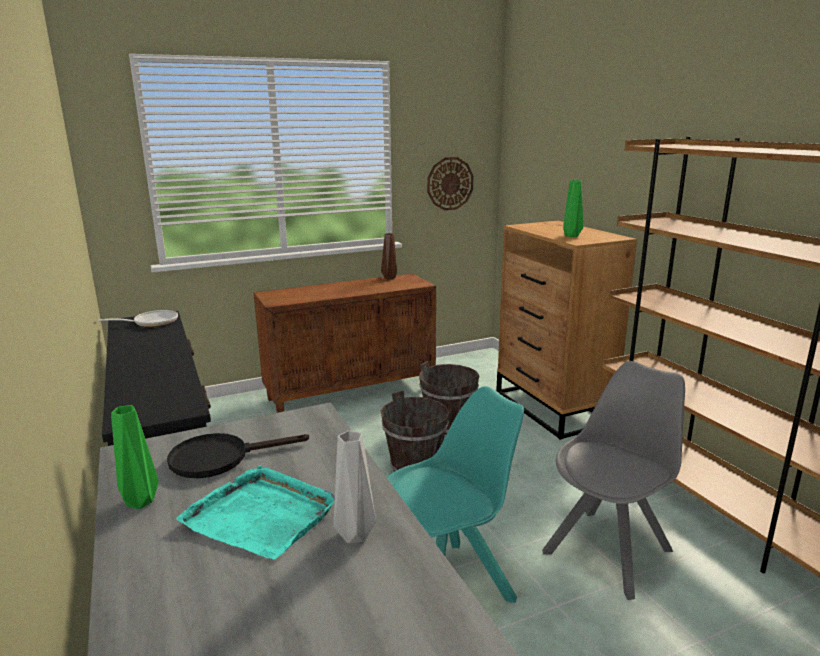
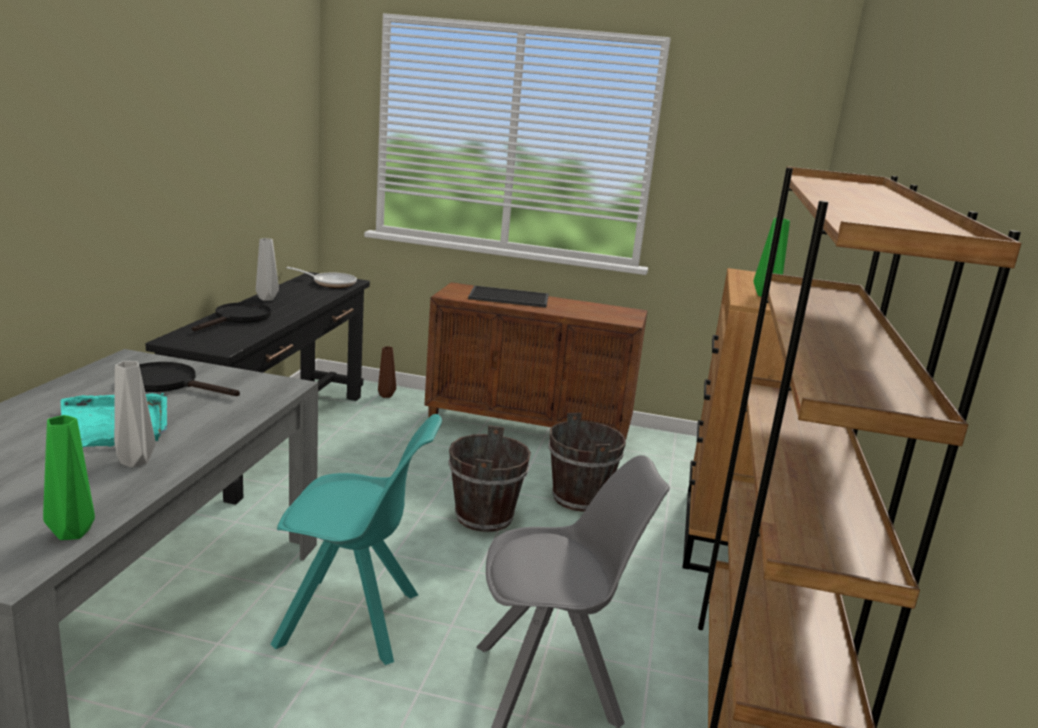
camera: 35 degrees right, 0 degrees up
green vase [111,405,159,509] -> green vase moved to [43,415,95,540]
brown vase [381,233,397,280] -> brown vase moved to [378,346,396,398]
wall clock [427,157,474,210] -> none
none -> black frying pan [192,302,271,331]
none -> grey vase [256,238,279,301]
none -> tray [468,286,549,308]

